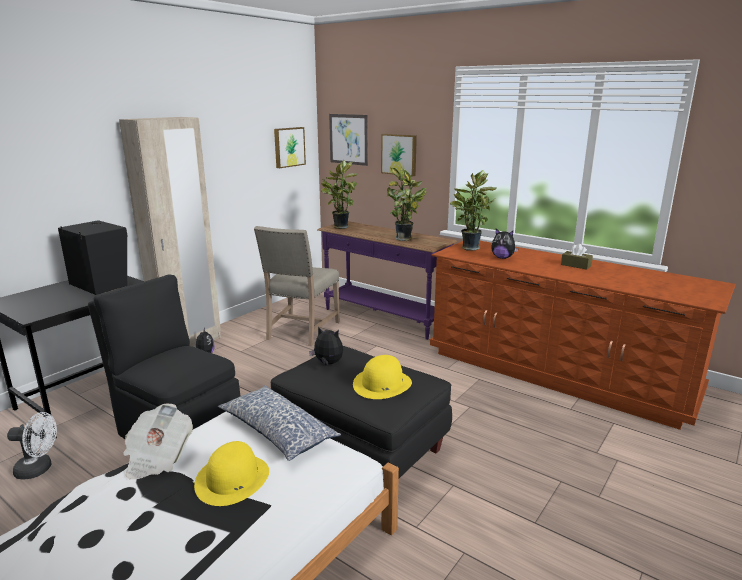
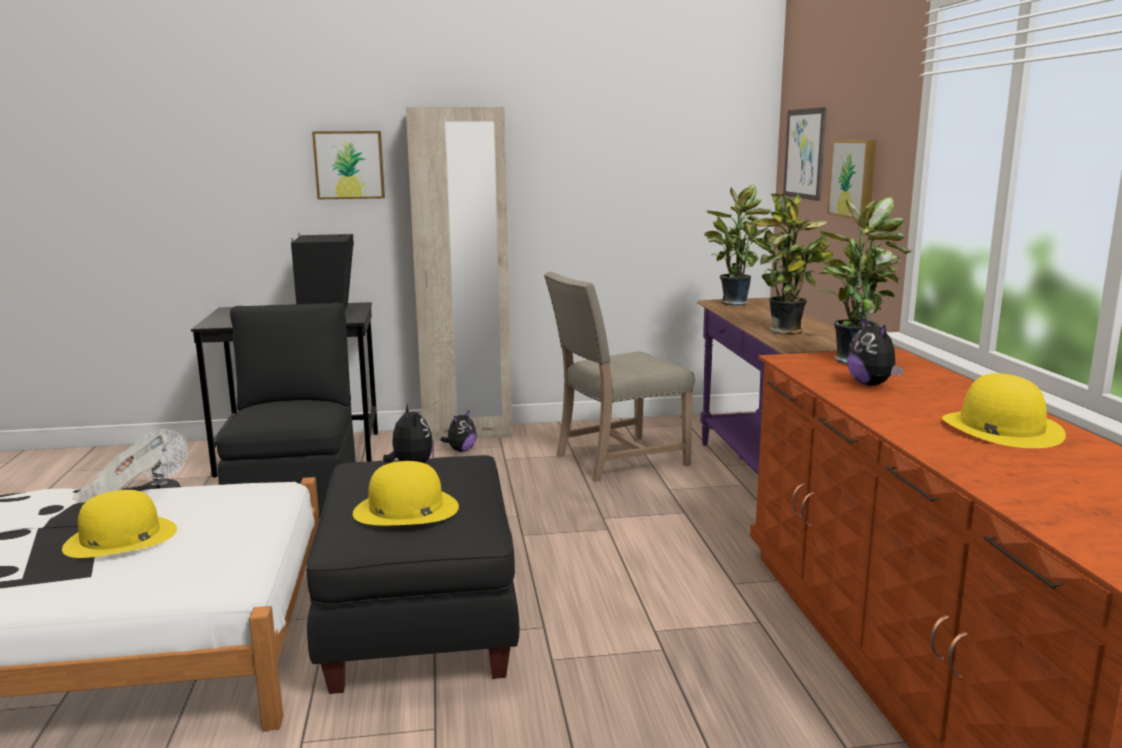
camera: 45 degrees right, 5 degrees down
pillow [218,385,341,461] -> none
picture [274,127,306,168] -> picture moved to [312,131,385,199]
brown tissue box [561,244,593,270] -> yellow hat [942,373,1066,448]

